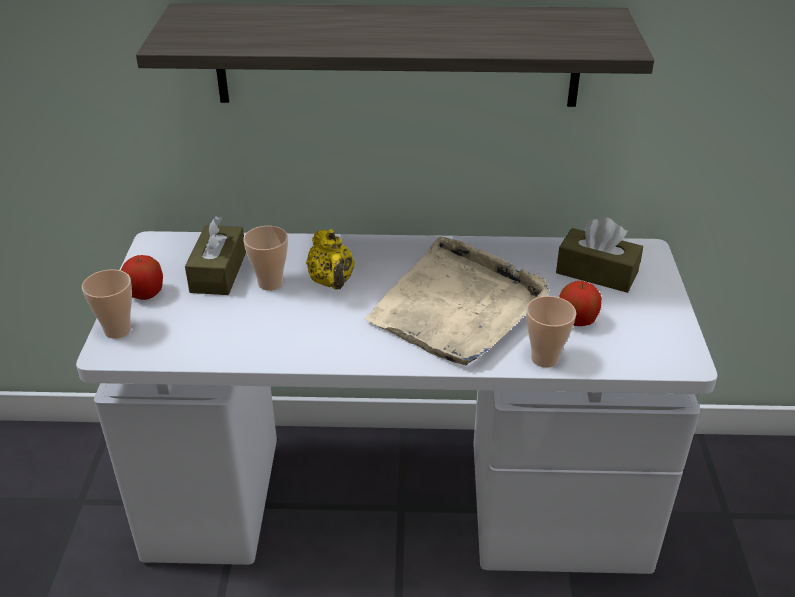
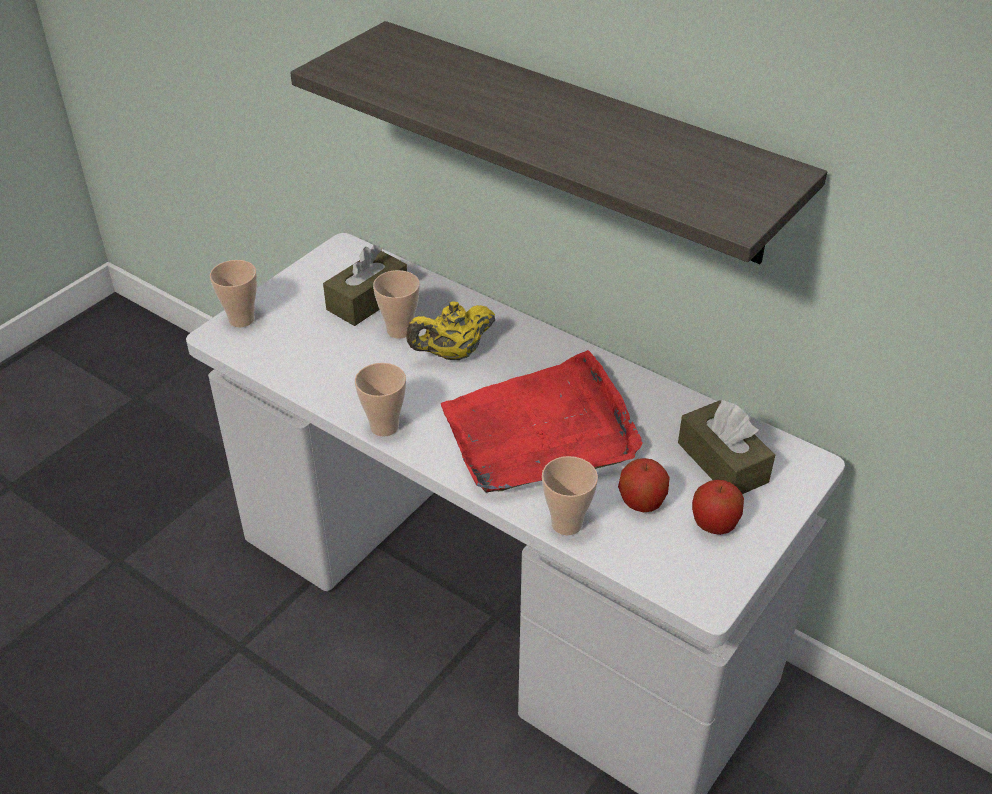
camera: 35 degrees right, 5 degrees up
apple [121,255,163,300] -> apple moved to [692,480,744,535]
yellow teapot [306,229,355,290] -> yellow teapot turned 45 degrees clockwise [406,301,495,360]
beige tray [364,236,550,365] -> red tray [441,350,643,493]
none -> cup [355,363,406,437]

